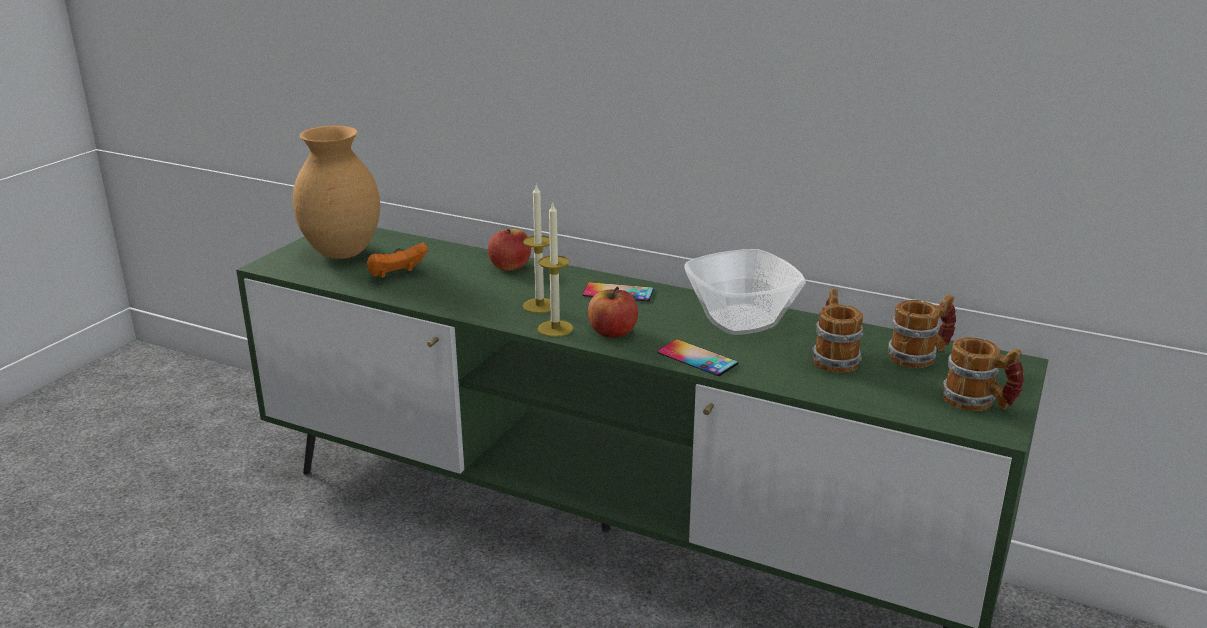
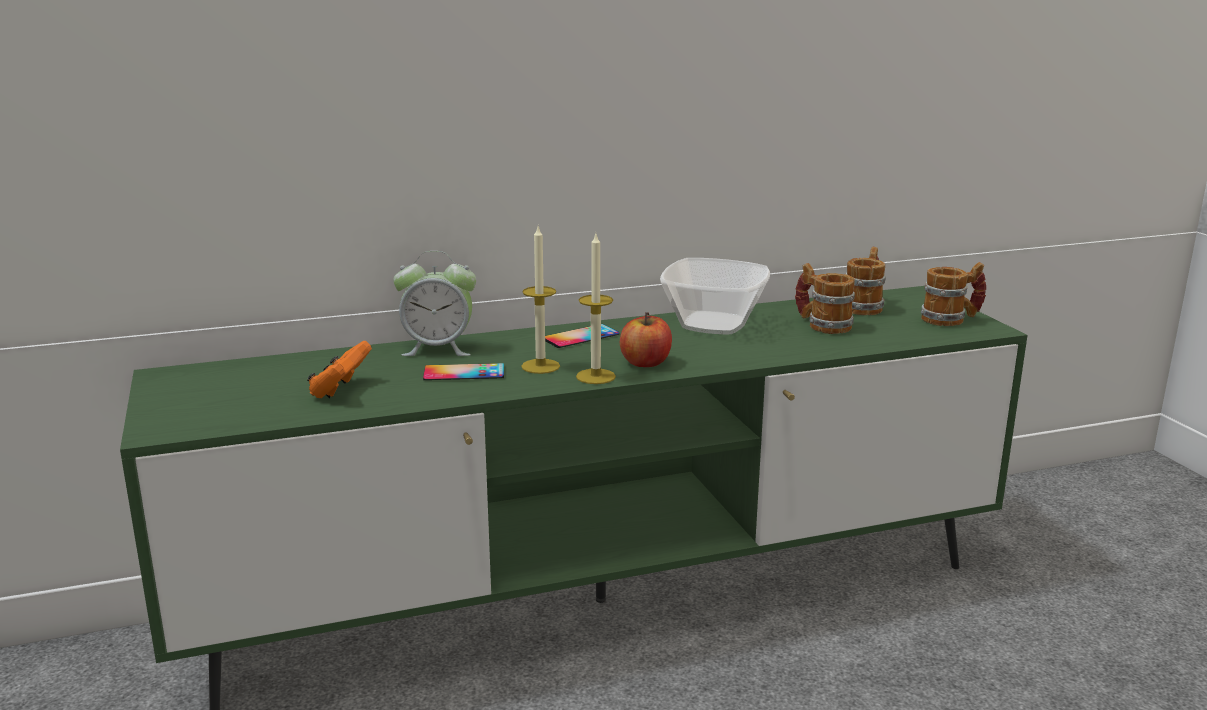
camera: 45 degrees left, 5 degrees down
brown vase [293,126,380,259] -> none
apple [488,229,531,271] -> alarm clock [393,251,476,356]
phone [657,339,738,376] -> phone moved to [423,363,504,380]

